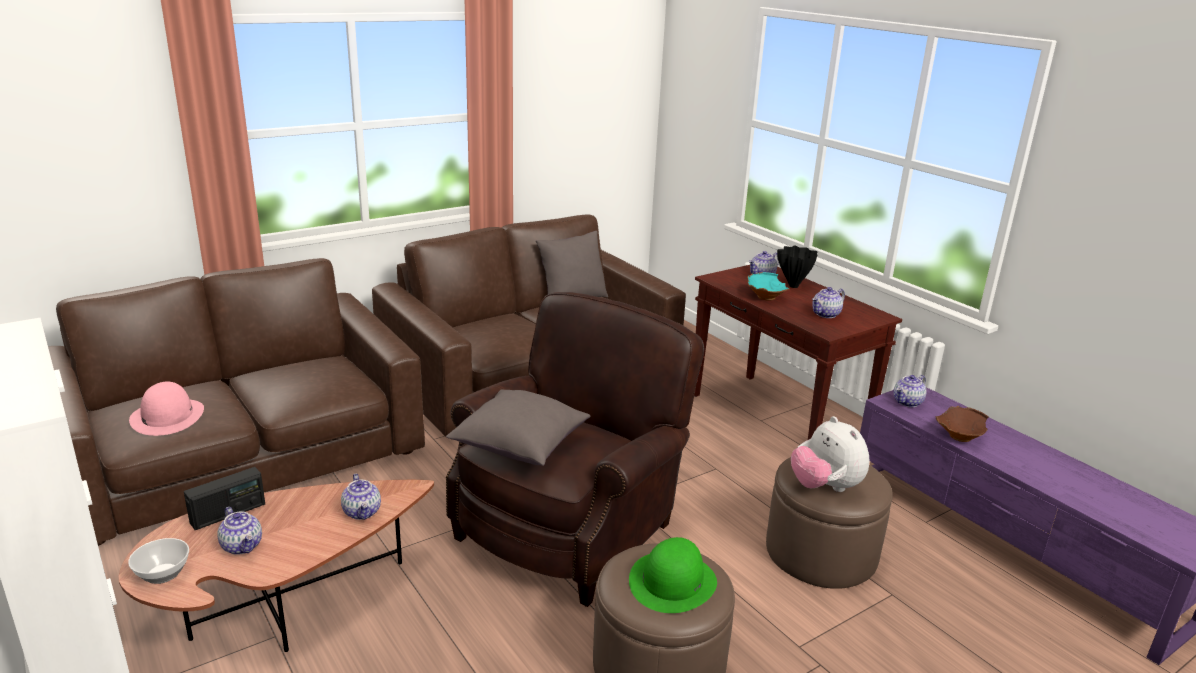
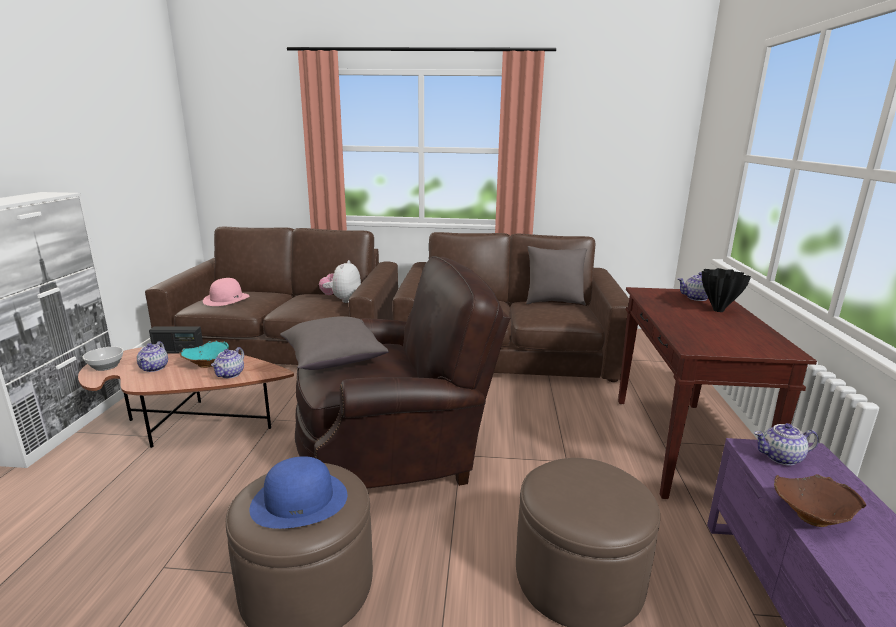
camera: 40 degrees right, 5 degrees down
green hat [629,537,717,613] -> blue hat [249,456,347,529]
turquoise bowl [747,272,789,300] -> turquoise bowl moved to [180,340,229,368]
plush toy [791,416,870,492] -> plush toy moved to [319,260,361,303]
teapot [812,287,845,318] -> none

